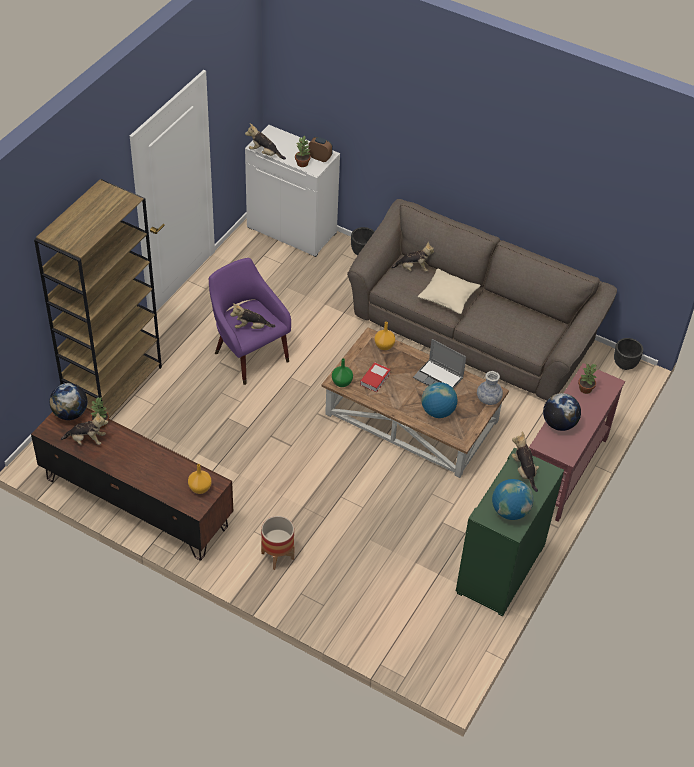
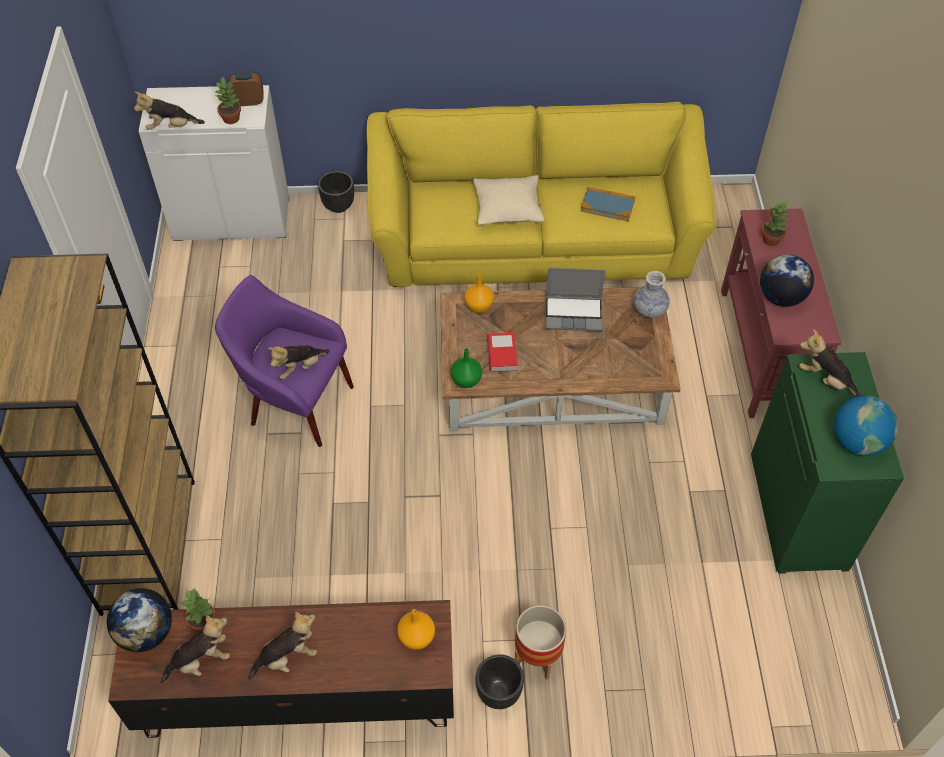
camera: 30 degrees left, 5 degrees up
brown sofa [347,199,617,401] -> yellow sofa [367,102,716,287]
plush toy [391,242,434,272] -> plush toy moved to [248,611,317,680]
globe [422,382,458,418] -> none
black planter [614,338,643,370] -> black planter moved to [476,654,524,709]
none -> book [581,187,635,222]

